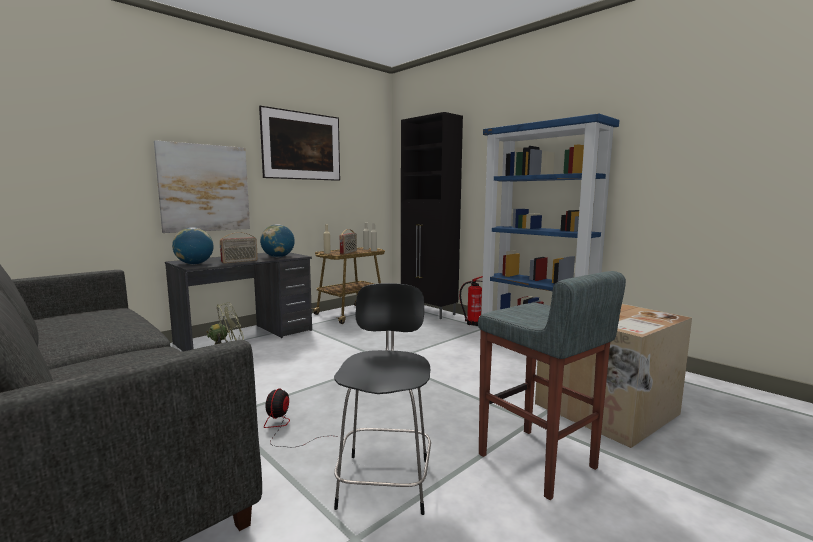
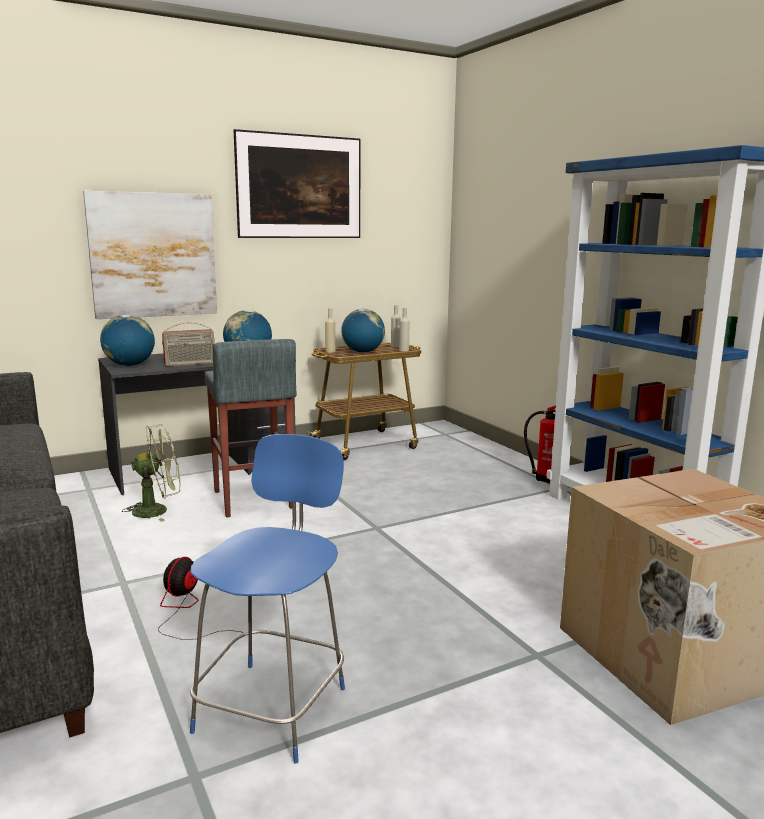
camera: 15 degrees right, 5 degrees up
black chair [334,283,431,515] -> blue chair [190,434,345,763]
radio [340,229,357,254] -> globe [341,309,385,353]
black cabinet [401,112,463,319] -> none
grey stool [478,271,626,500] -> grey stool moved to [205,339,296,518]

